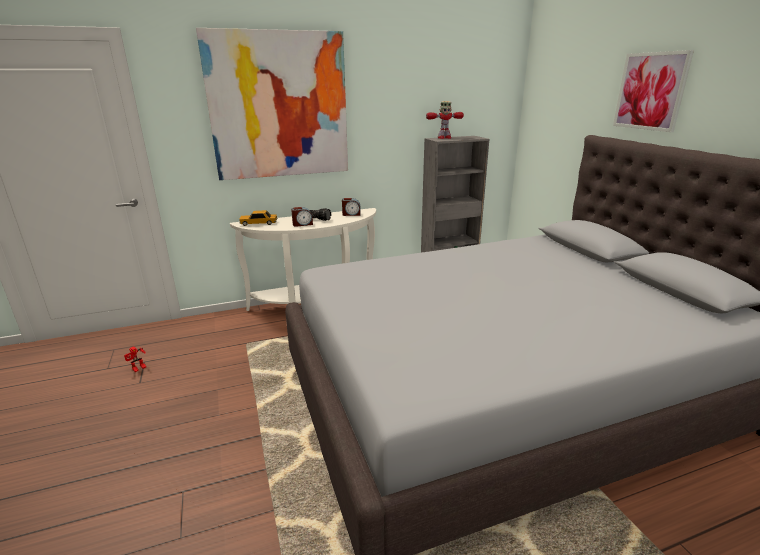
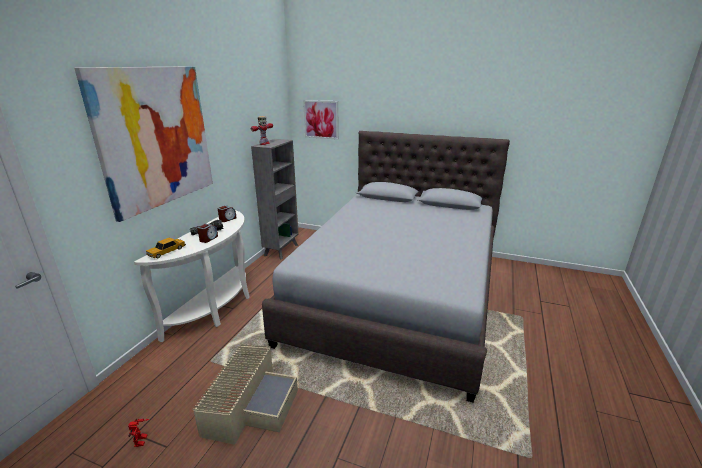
camera: 50 degrees left, 0 degrees up
picture [613,50,694,132] -> picture moved to [303,100,339,140]
none -> beige storage box [192,344,298,445]

